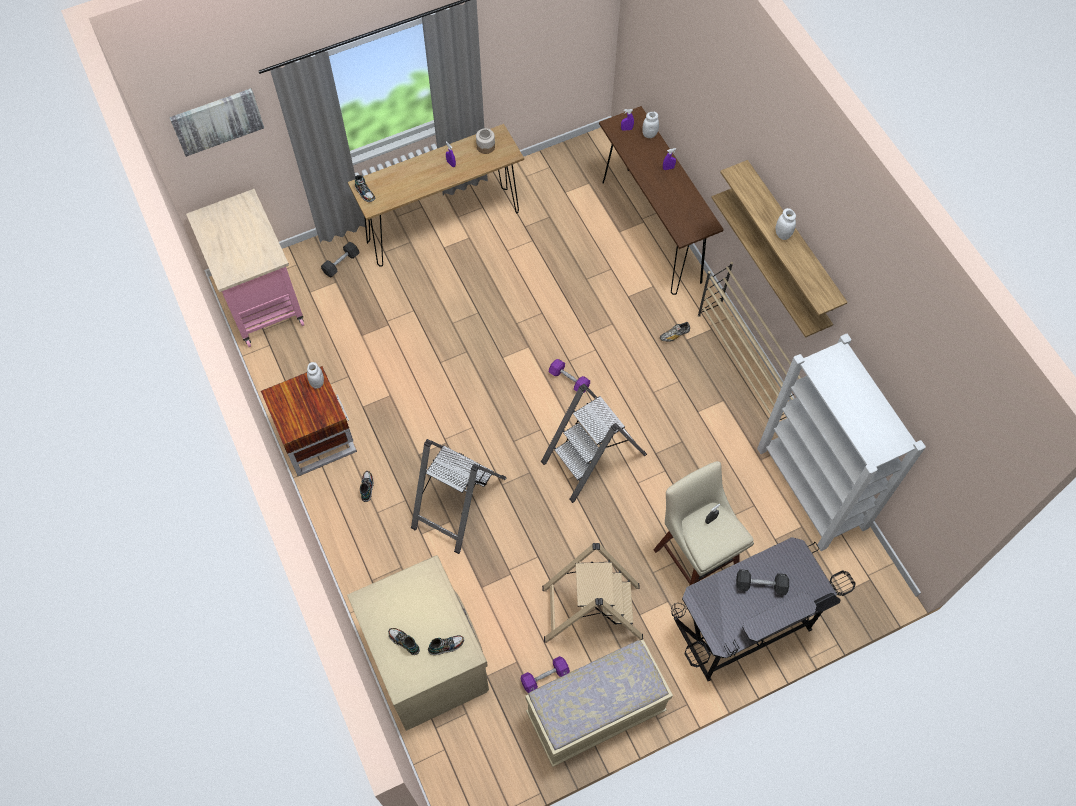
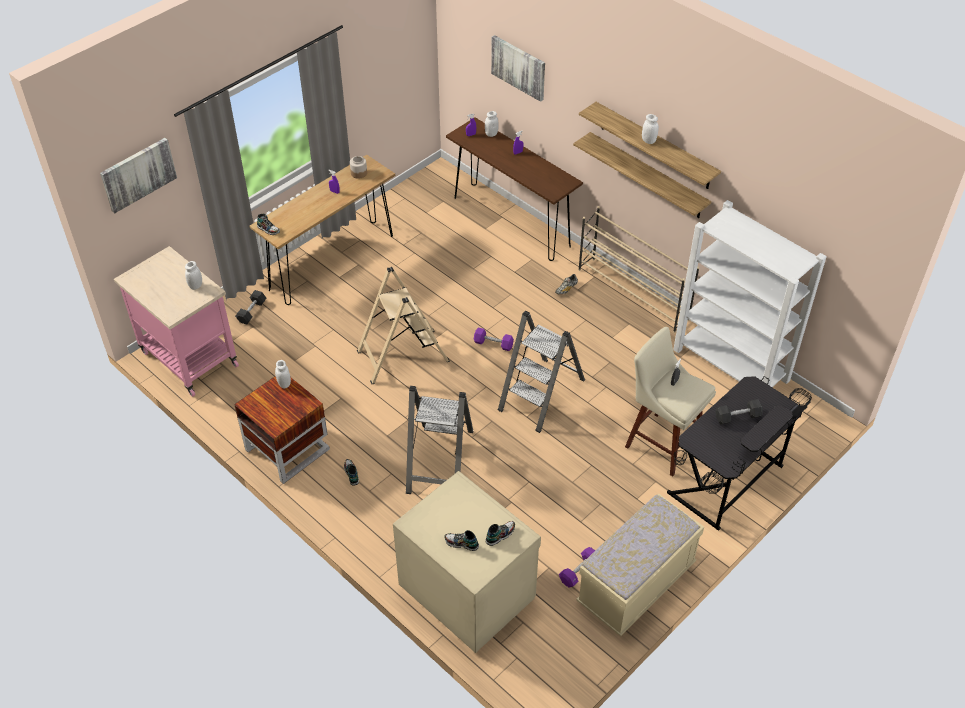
camera: 20 degrees left, 15 degrees down
beige step ladder [542,543,643,642] -> beige step ladder moved to [357,267,450,384]
none -> white jar [185,261,202,290]
none -> picture [491,35,545,102]

